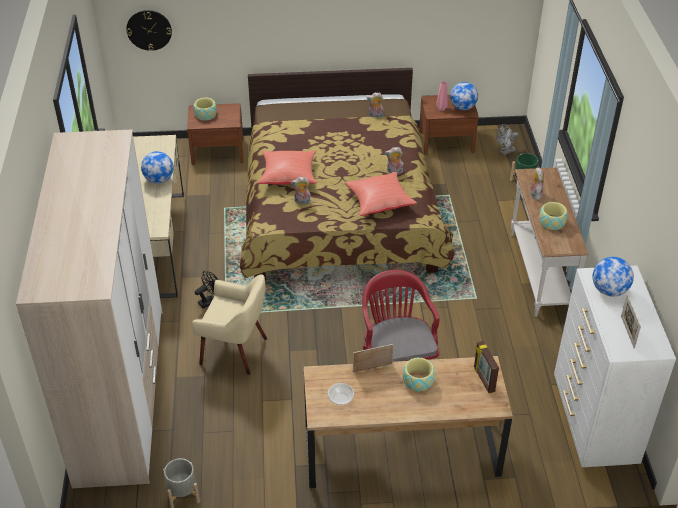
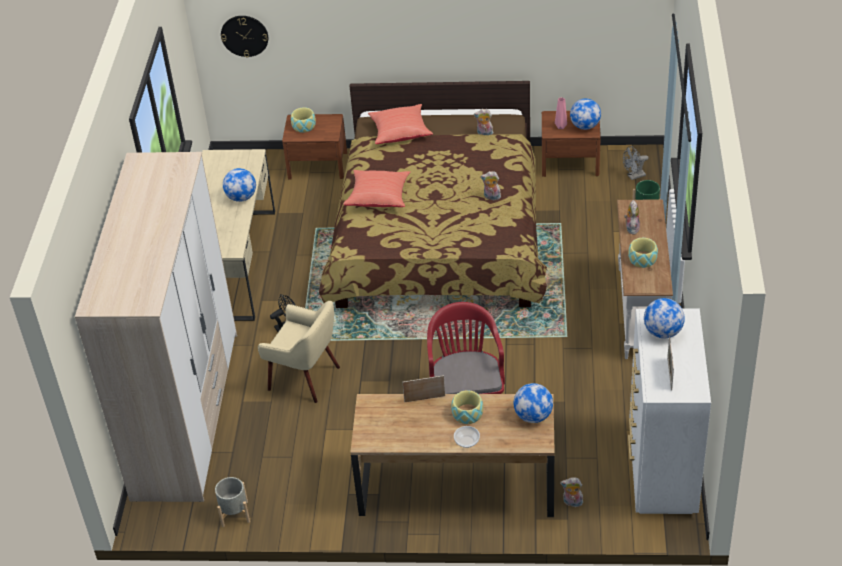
camera: 10 degrees right, 0 degrees up
plush toy [291,177,311,205] -> plush toy moved to [560,478,583,507]
bowl [328,383,354,405] -> bowl moved to [454,426,480,448]
red pillow [345,171,417,216] -> red pillow moved to [368,104,433,144]
picture frame [474,341,499,393] -> globe [514,383,553,423]

